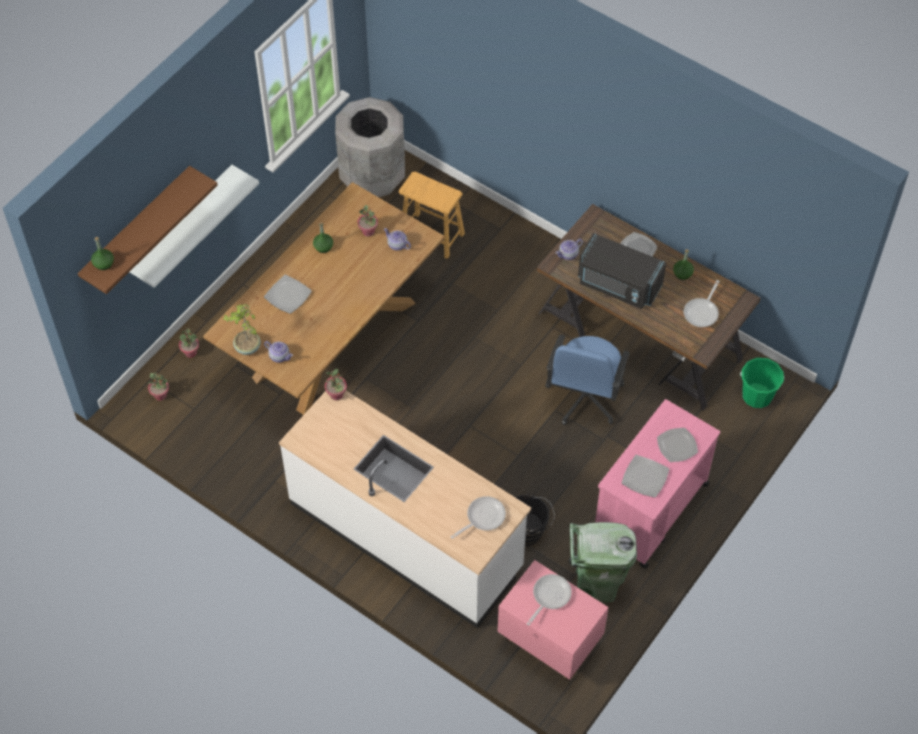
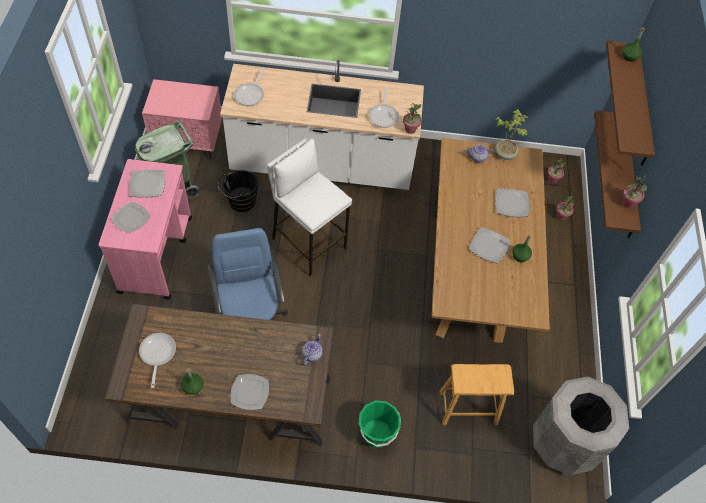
camera: 145 degrees right, 0 degrees up
white shelf [130,165,259,288] -> brown shelf [594,110,641,238]
potted plant [357,205,378,237] -> potted plant moved to [622,175,647,208]
teapot [384,228,411,250] -> none
frying pan [527,574,572,625] -> frying pan moved to [369,87,399,128]
black microwave [578,233,666,309] -> none
green bucket [740,358,784,408] -> green bucket moved to [359,401,401,448]
none -> white stool [267,138,352,277]
none -> plate [469,227,511,264]

